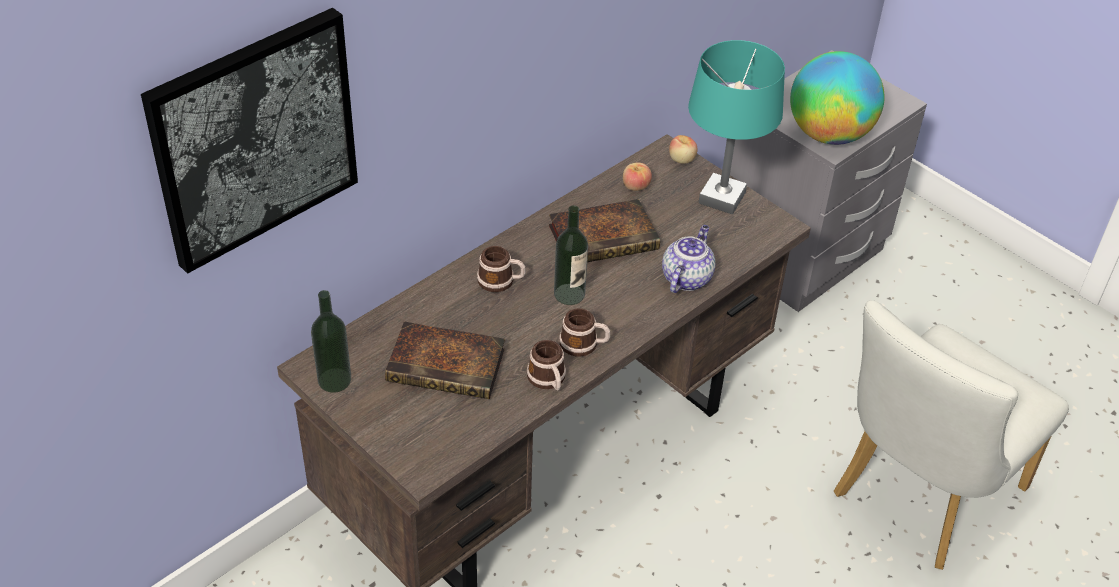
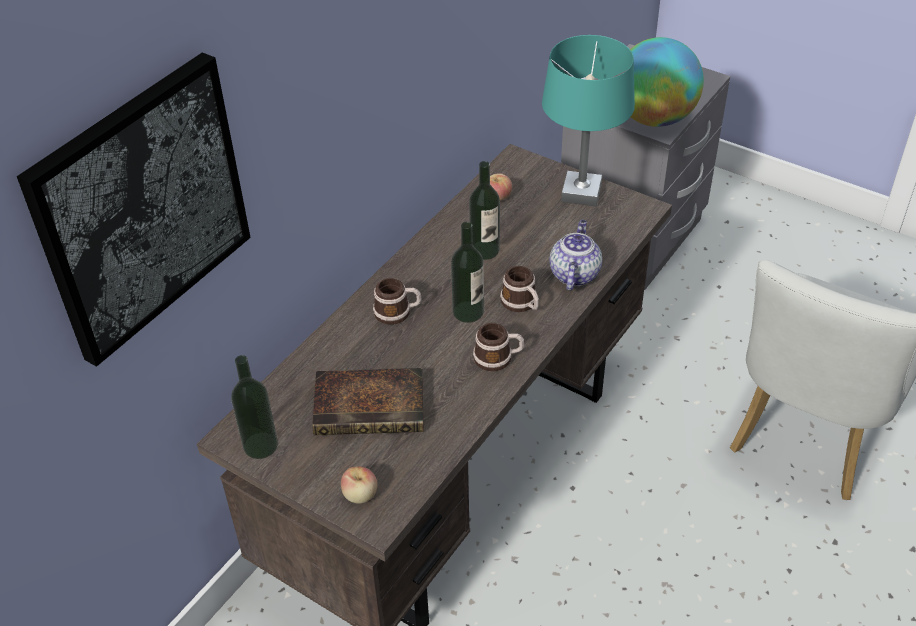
camera: 10 degrees left, 0 degrees up
mug [527,340,566,390] -> mug moved to [500,266,539,312]
book [549,199,660,262] -> bottle [469,161,500,260]
apple [669,135,698,164] -> apple moved to [341,467,378,504]

